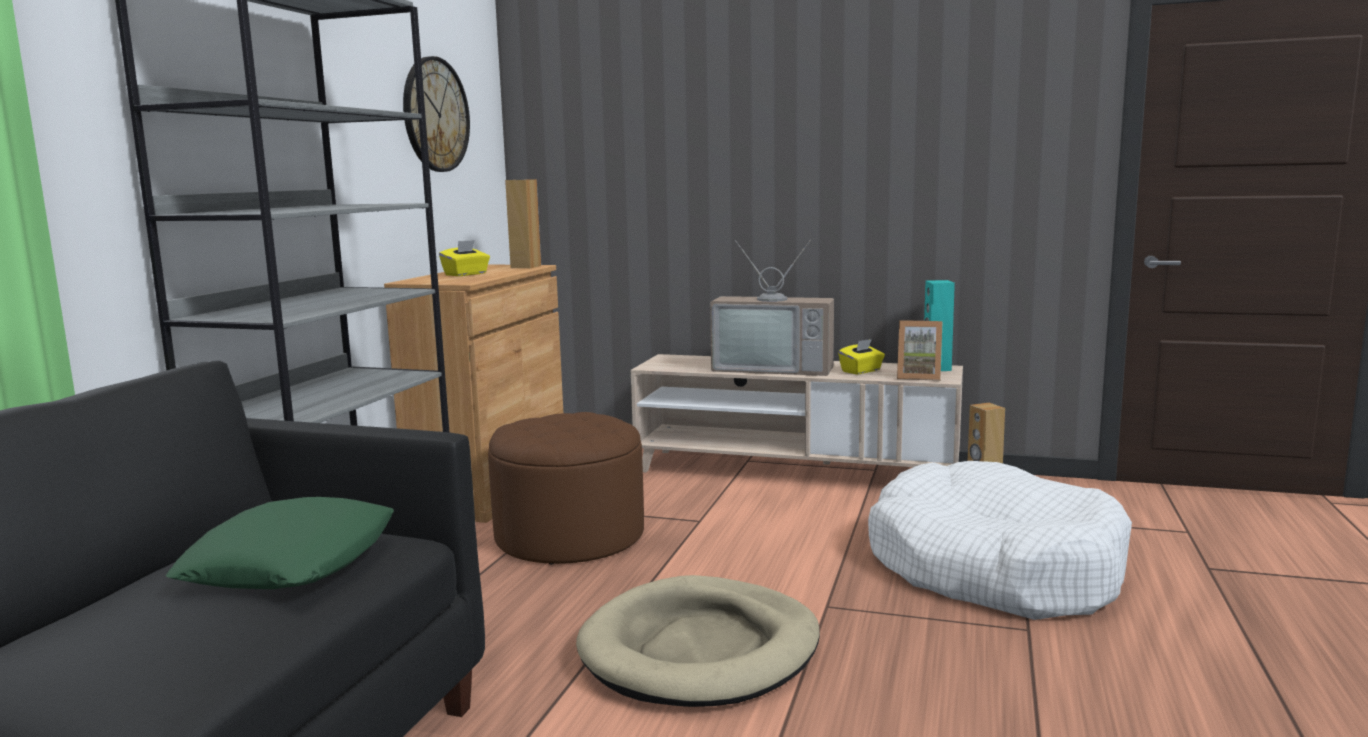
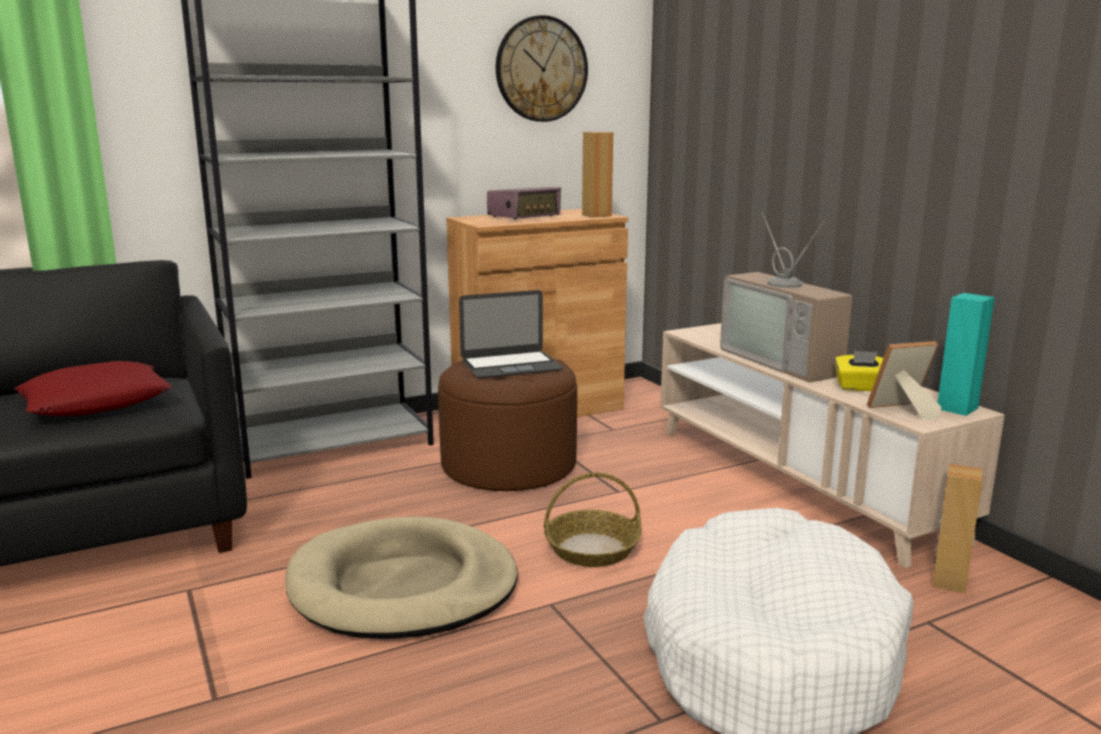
camera: 45 degrees right, 5 degrees up
green pillow [166,497,394,589] -> red pillow [15,361,172,416]
yellow tissue box [439,240,490,276] -> radio [487,187,561,220]
picture frame [897,320,943,381] -> picture frame turned 105 degrees clockwise [867,341,942,420]
none -> laptop [459,290,563,378]
none -> basket [544,473,641,567]

